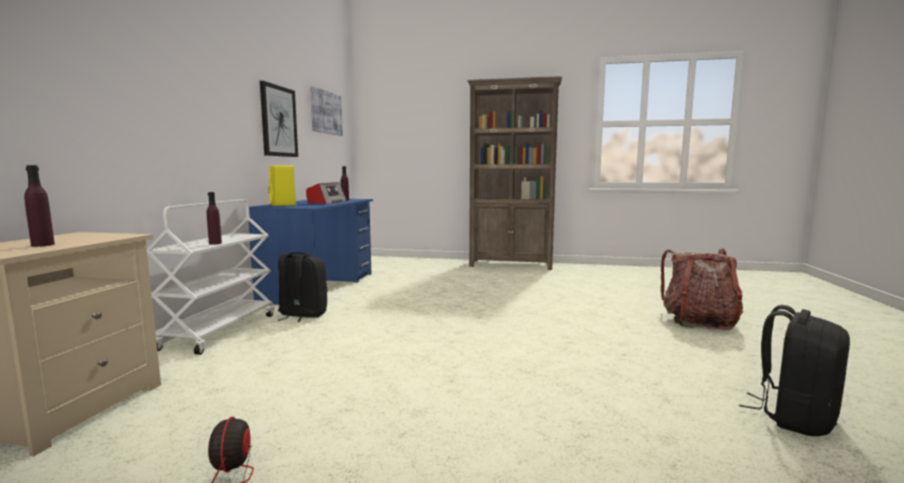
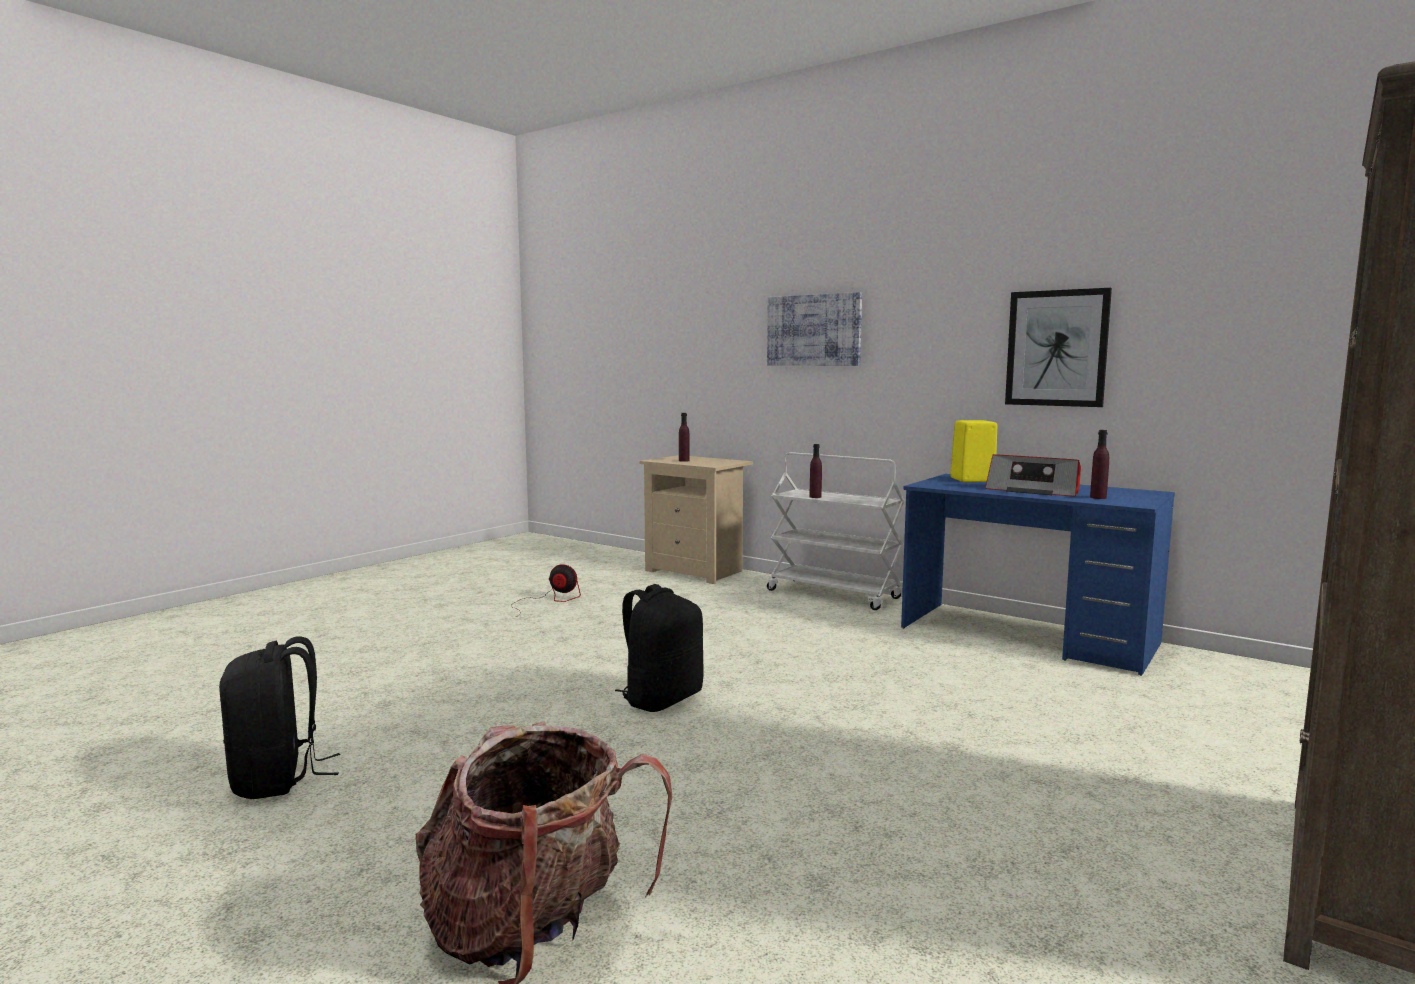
camera: 115 degrees right, 0 degrees up
black backpack [277,252,328,322] -> black backpack moved to [615,584,703,712]
picture [310,86,343,136] -> picture moved to [767,292,862,366]

